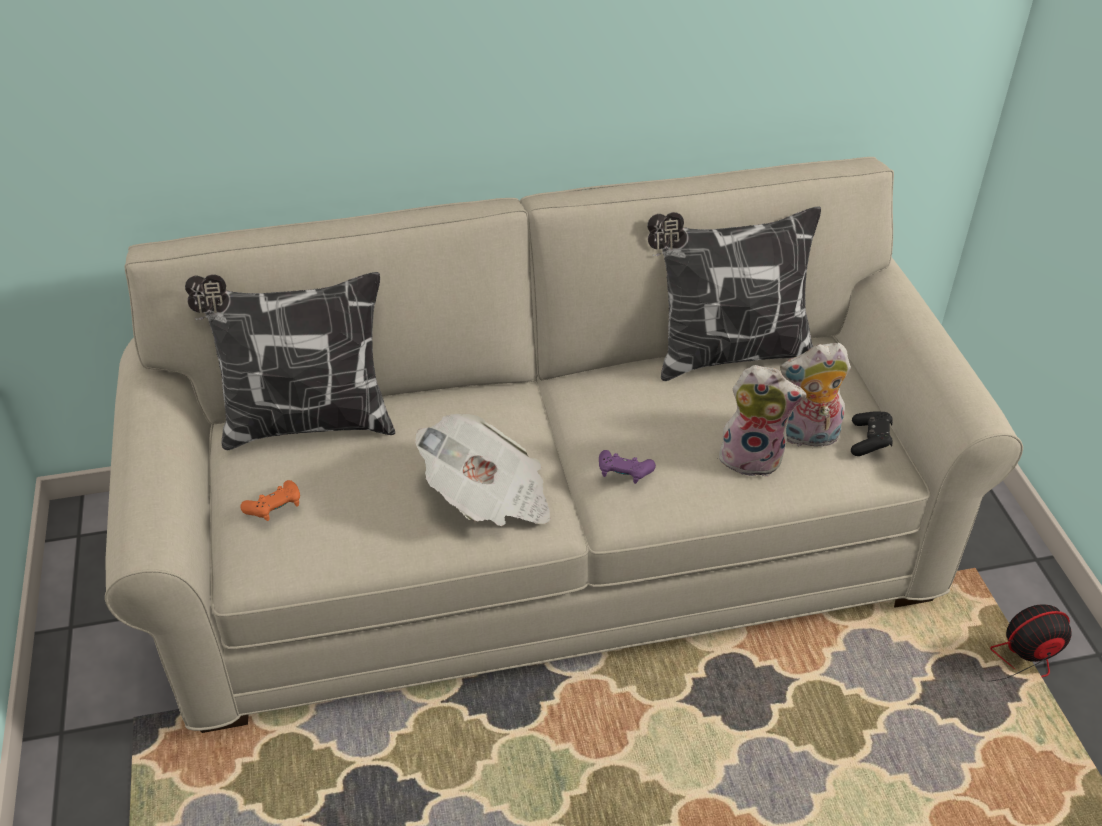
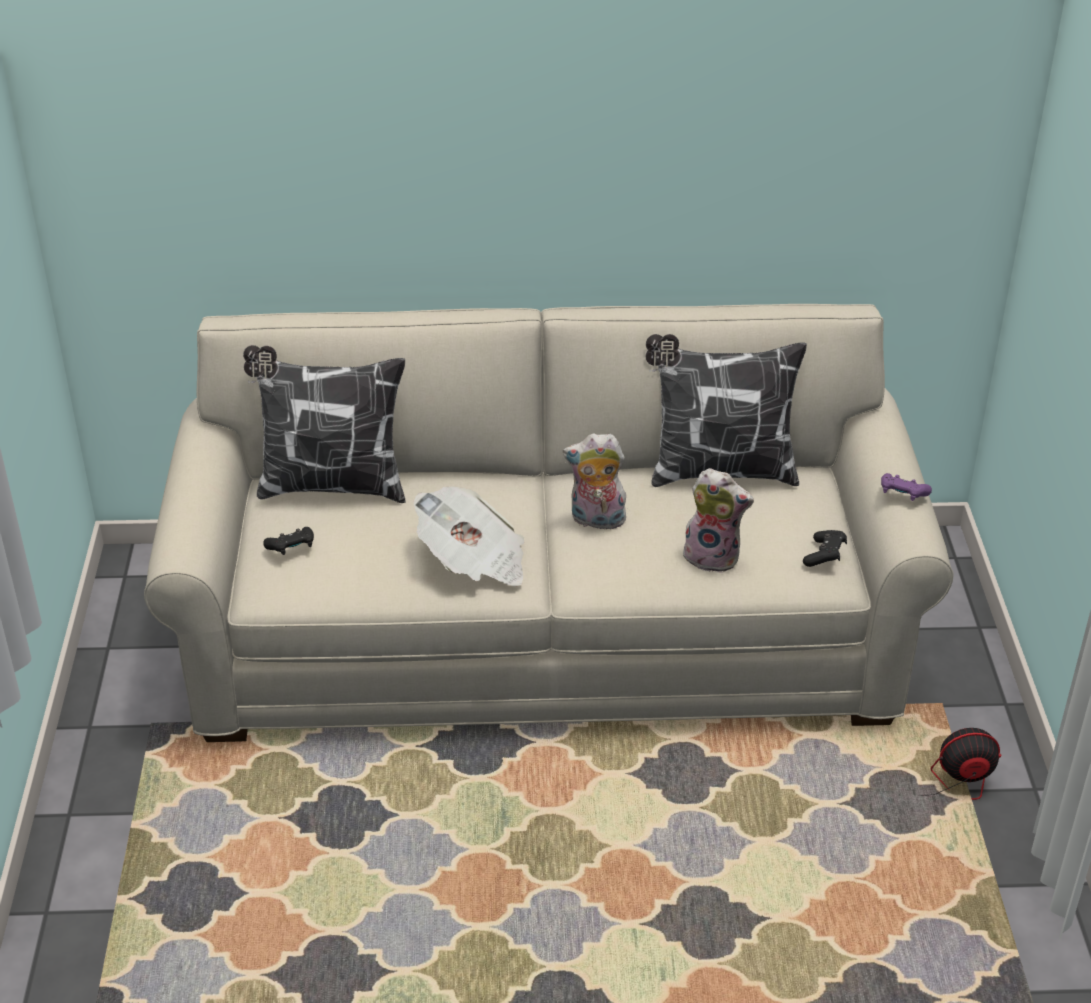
camera: 10 degrees right, 5 degrees down
orange game controller [240,480,300,521] -> black game controller [263,527,314,555]
purple game controller [599,450,656,484] -> purple game controller moved to [881,473,932,501]
plush toy [780,342,851,451] -> plush toy moved to [563,433,628,529]

